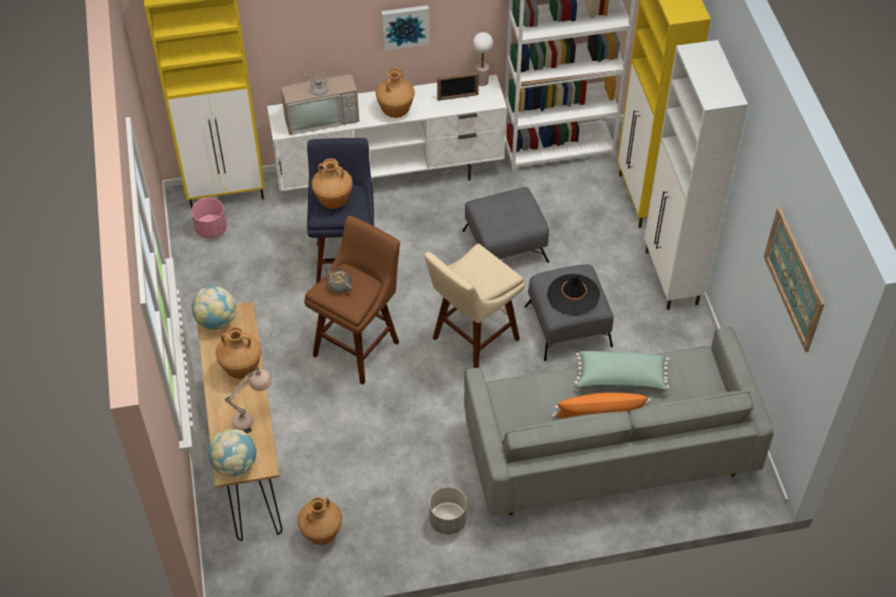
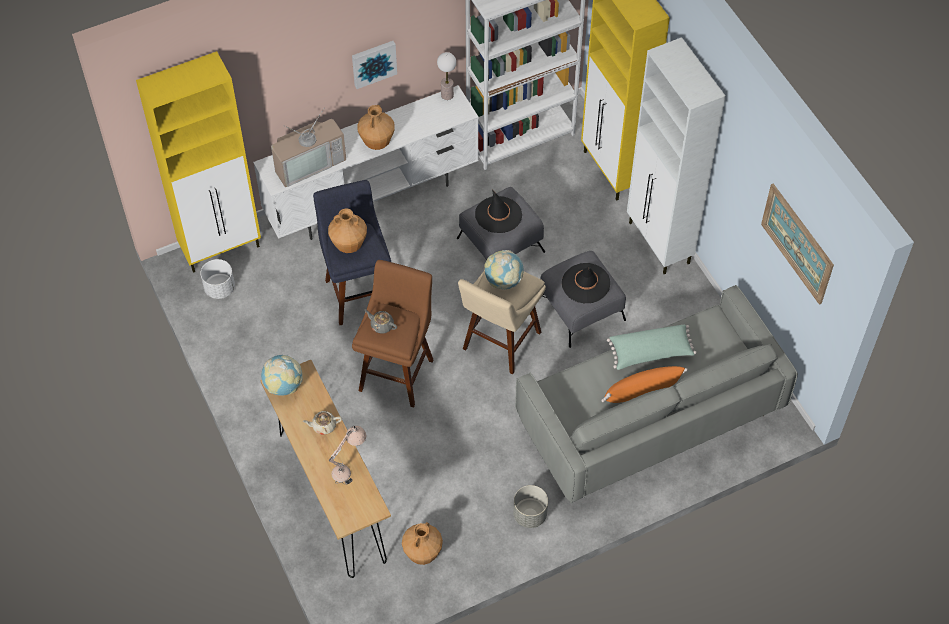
camera: 15 degrees left, 5 degrees up
pink planter [191,198,227,239] -> white planter [200,259,235,299]
globe [209,429,257,476] -> globe moved to [485,250,524,289]
brown vase [215,327,262,379] -> beige teapot [303,411,342,435]
picture frame [437,72,479,101] -> none
none -> black hat [475,190,522,233]

